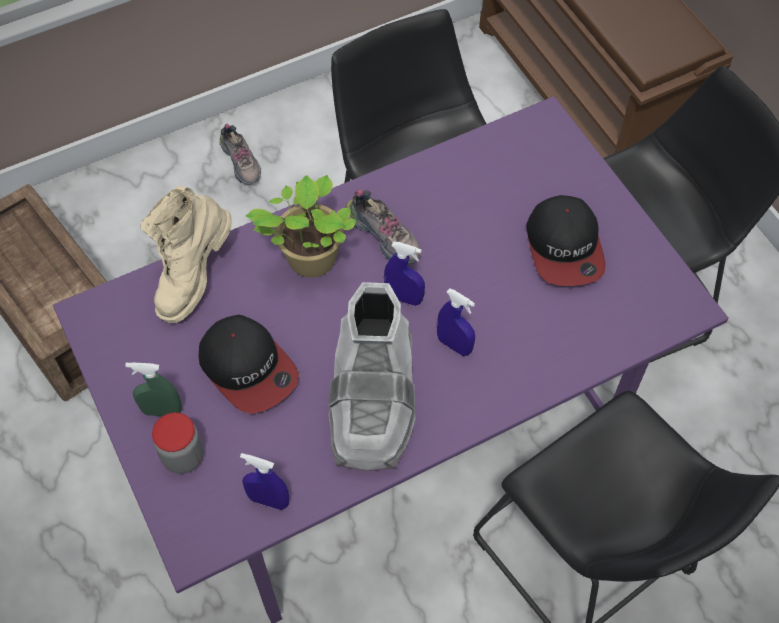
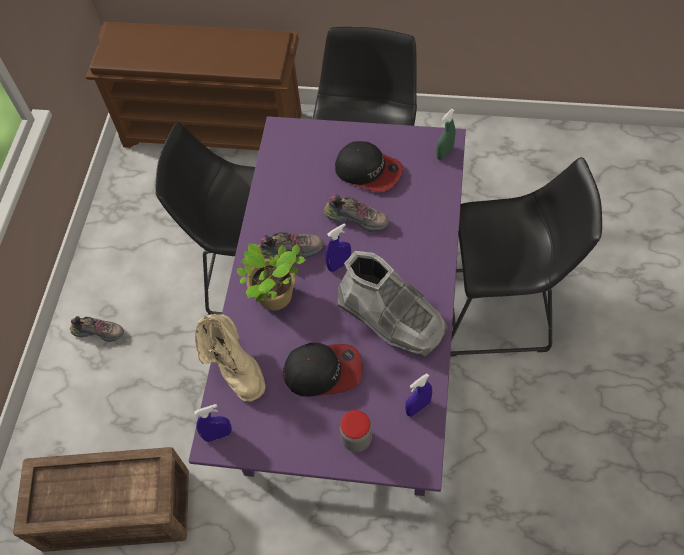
camera: 50 degrees left, 0 degrees up
green spray bottle [125,362,182,416] -> green spray bottle moved to [436,109,456,160]
blue spray bottle [437,288,475,356] -> blue spray bottle moved to [194,404,232,442]
none -> shoe [324,195,389,232]

